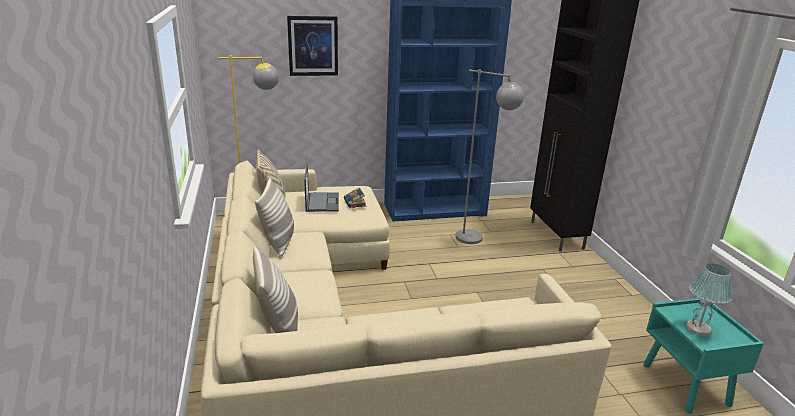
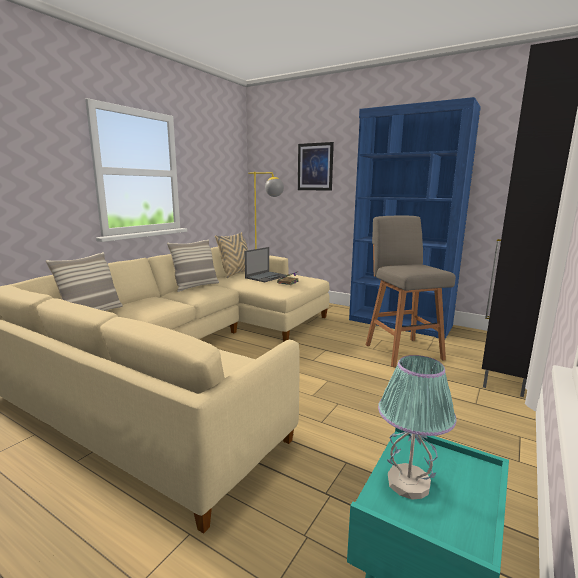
camera: 45 degrees right, 10 degrees down
grey floor lamp [455,69,524,244] -> grey stool [366,216,456,367]

